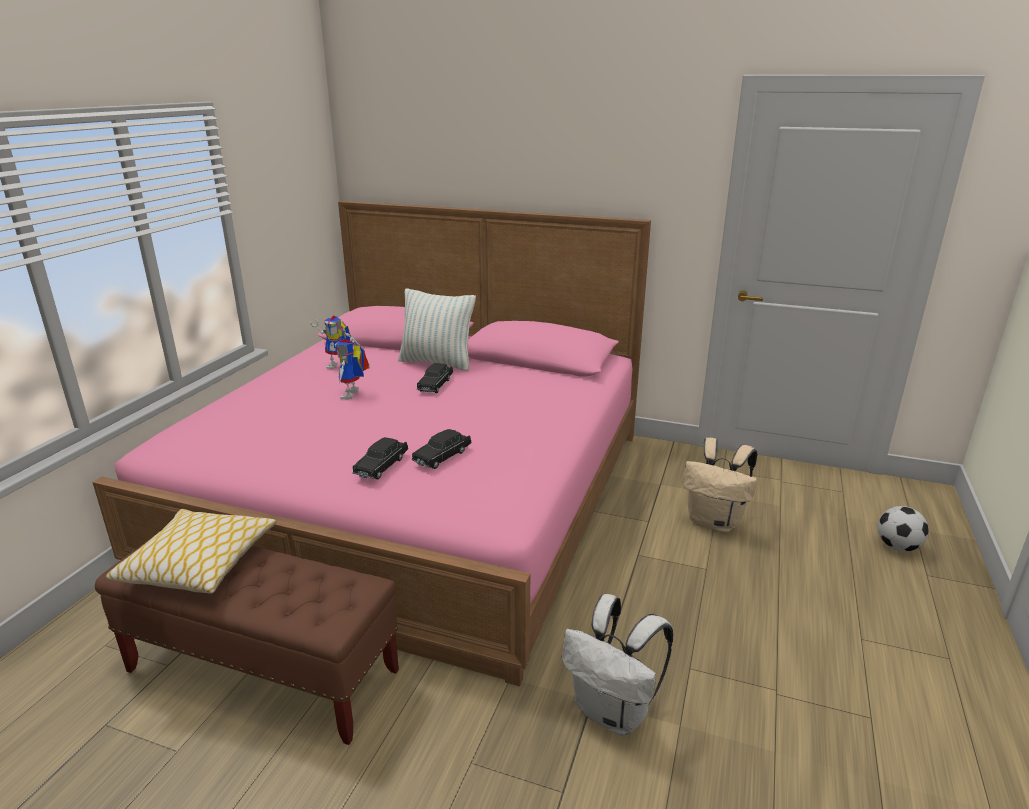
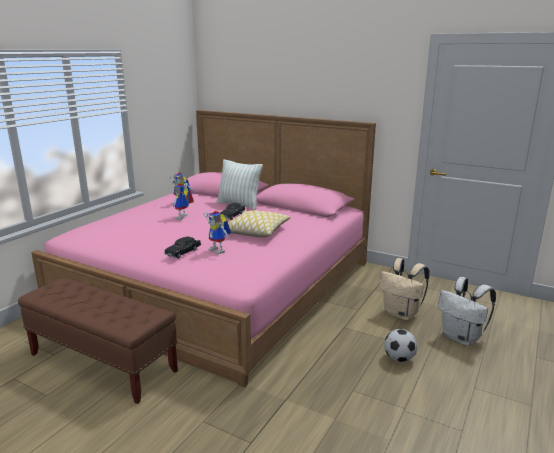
camera: 10 degrees right, 5 degrees down
pillow [106,509,276,594] -> pillow moved to [228,210,291,237]
black toy car [412,429,472,469] -> toy robot [203,211,231,254]
white backpack [562,594,673,736] -> white backpack moved to [438,277,496,346]
football [878,506,929,551] -> football moved to [384,329,417,362]

